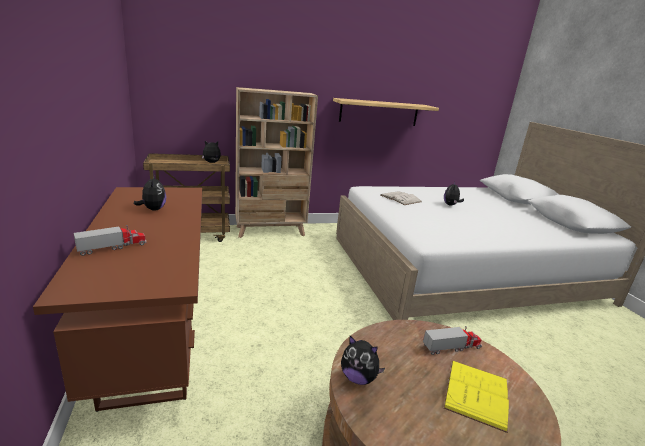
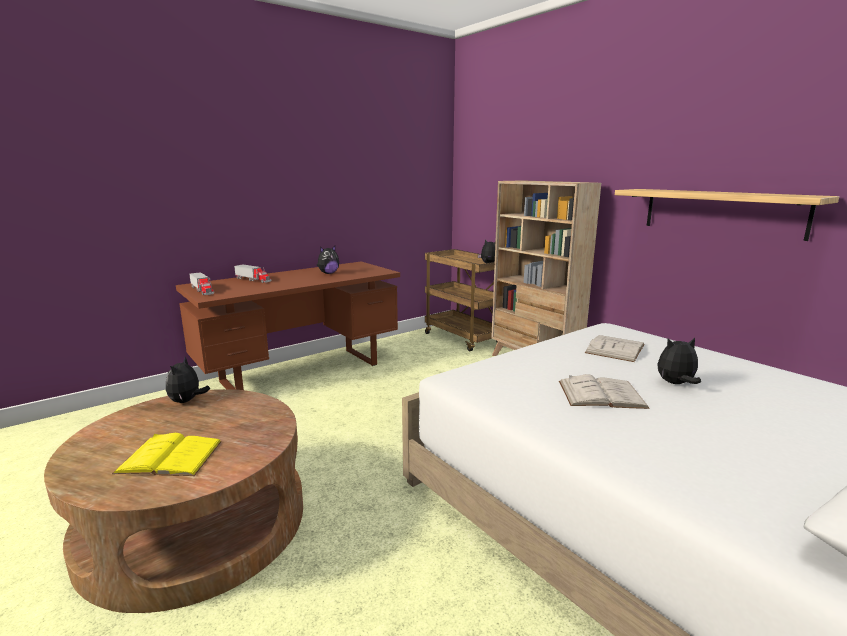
camera: 70 degrees right, 5 degrees down
toy truck [423,326,482,355] -> toy truck moved to [189,272,214,295]
none -> white book [559,374,650,409]

